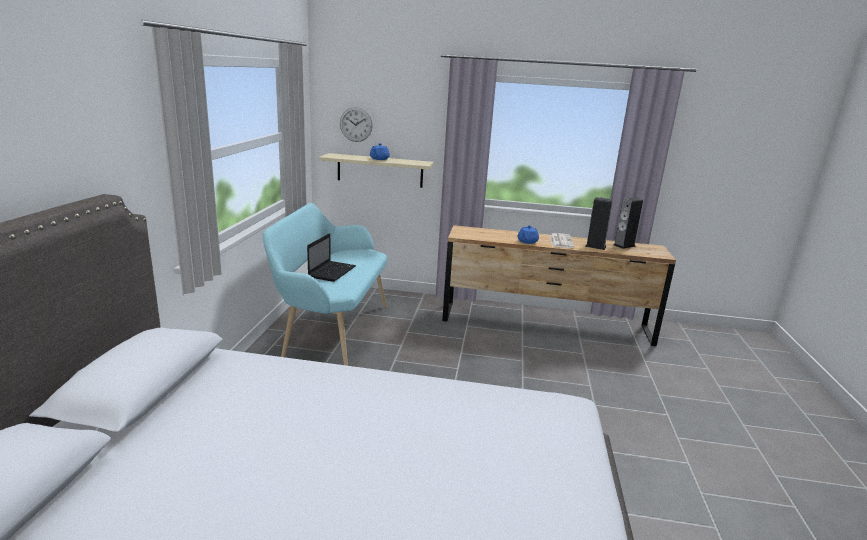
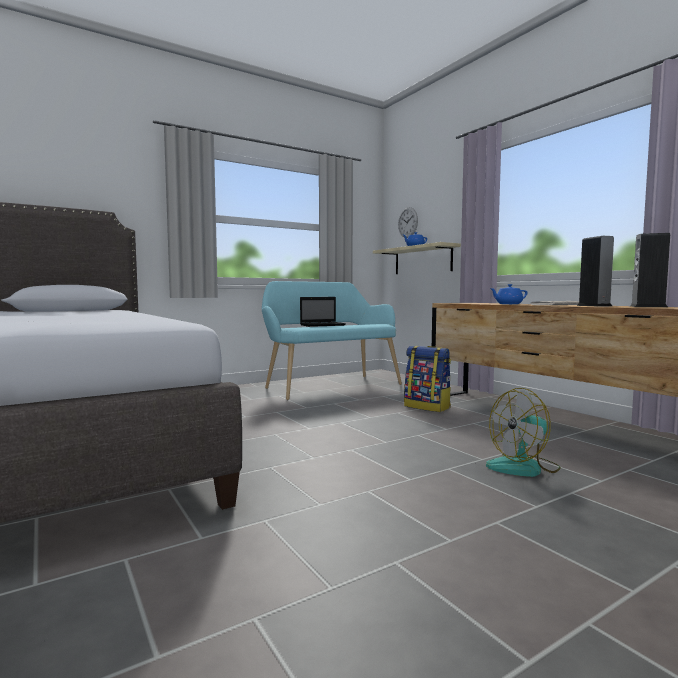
camera: 50 degrees right, 15 degrees down
none -> backpack [404,346,451,412]
none -> fan [486,388,561,477]

